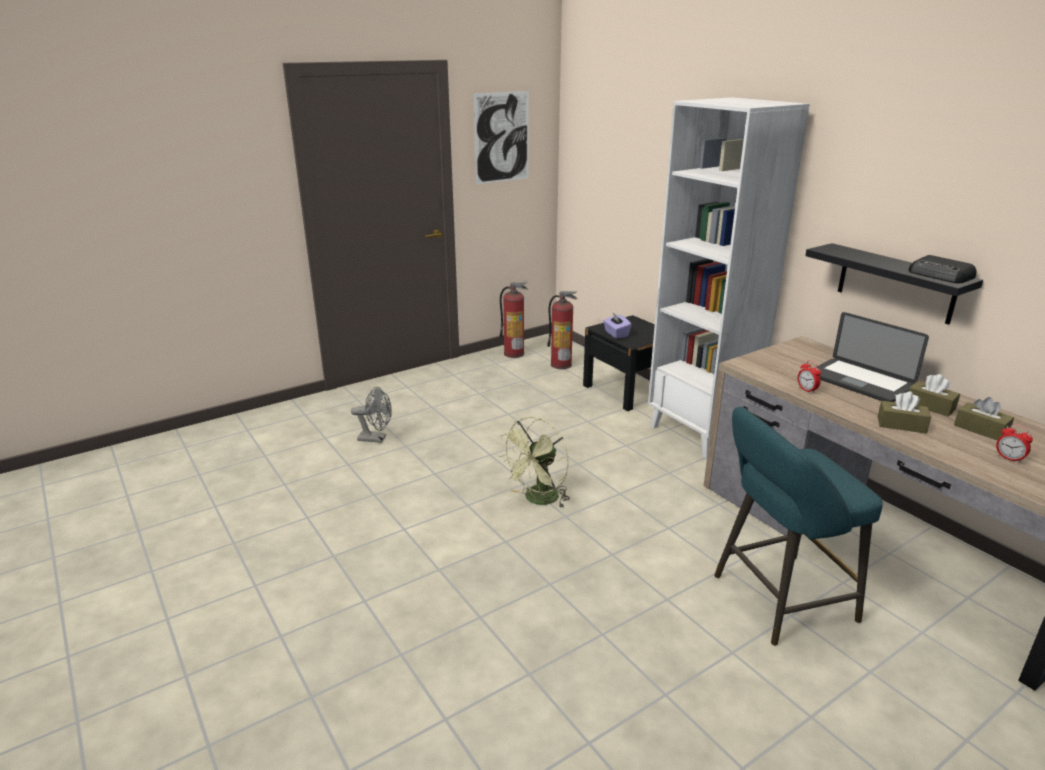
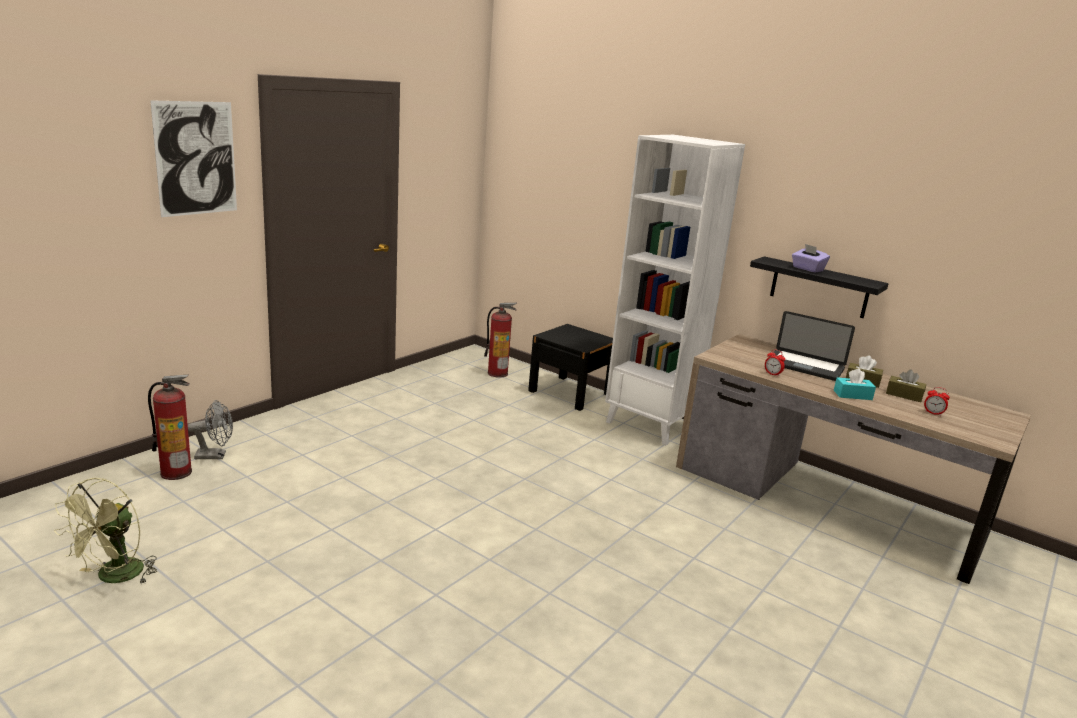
camera: 20 degrees left, 5 degrees down
grey fan [351,387,392,443] -> grey fan moved to [188,400,233,459]
picture [473,91,529,184] -> picture moved to [150,100,237,217]
green fan [498,417,570,508] -> green fan moved to [54,478,157,583]
fire extinguisher [499,282,528,358] -> fire extinguisher moved to [148,375,192,480]
purple tissue box [603,313,631,339] -> purple tissue box moved to [792,244,830,272]
turquoise stool [714,407,883,646] -> none
brown tissue box [878,391,931,433] -> turquoise tissue box [834,368,876,400]
radio [908,255,977,283] -> none

